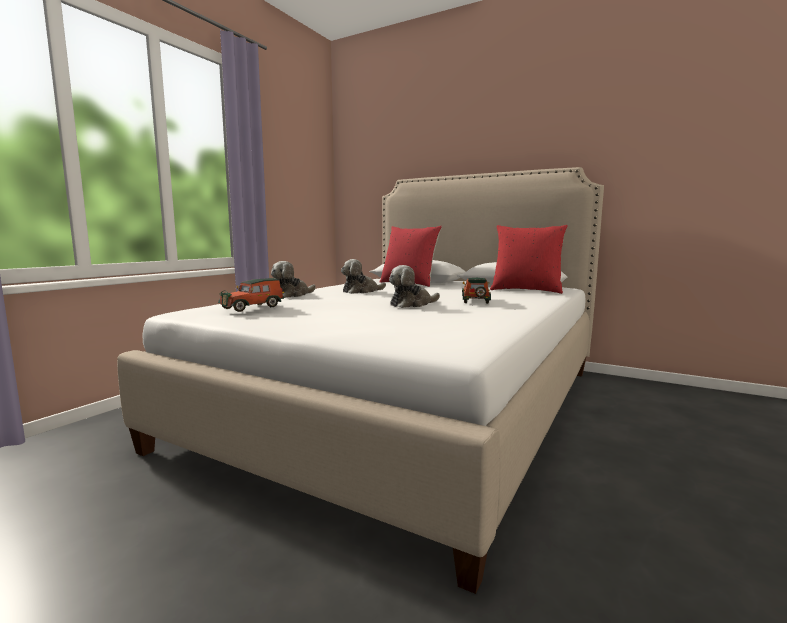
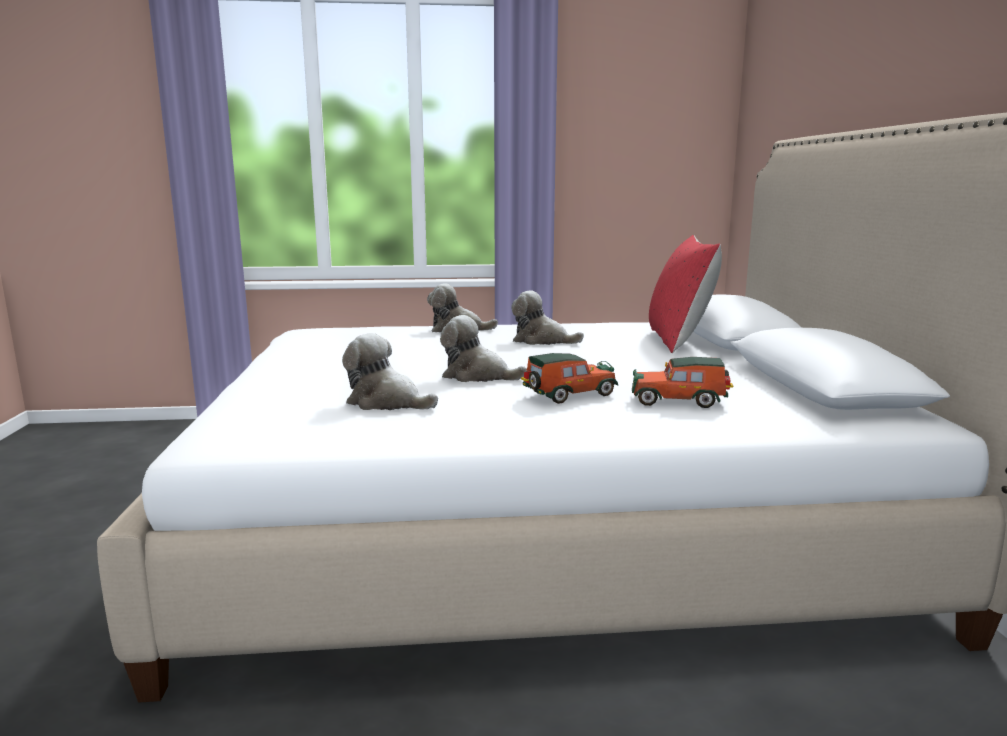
camera: 55 degrees right, 5 degrees up
toy car [218,278,284,312] -> toy car moved to [632,357,733,408]
red pillow [490,225,568,294] -> none
none -> plush toy [342,333,438,410]

